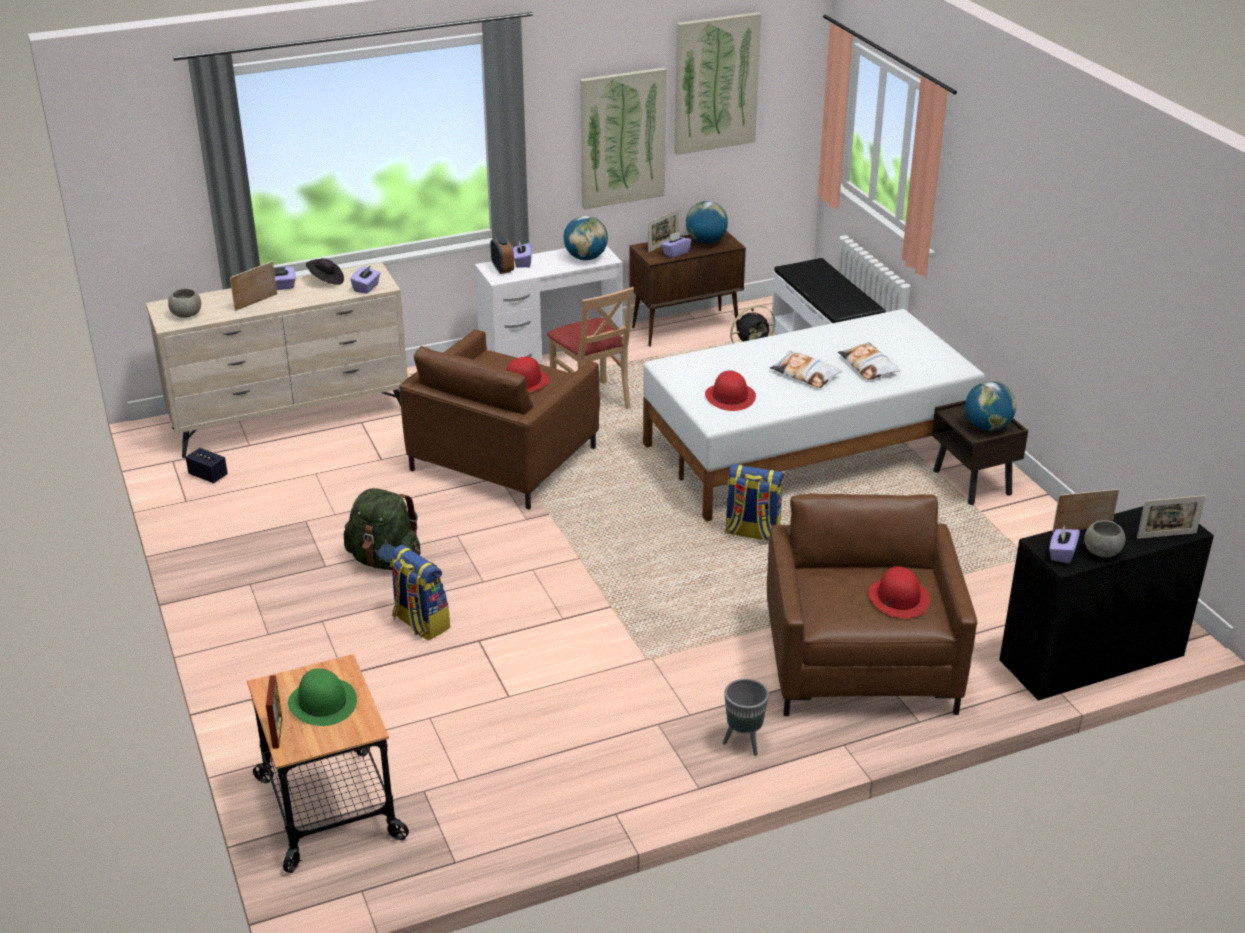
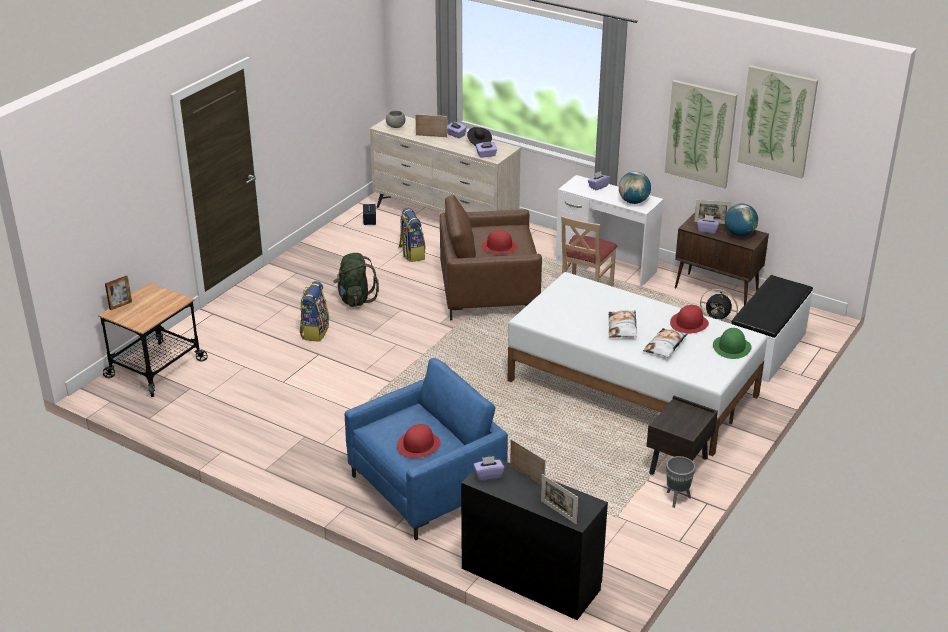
camera: 55 degrees right, 0 degrees up
green hat [288,668,357,726] -> green hat moved to [713,328,752,359]
alarm clock [490,237,514,274] -> none
red hat [705,370,756,411] -> red hat moved to [670,305,709,334]
grey planter [723,679,769,756] -> grey planter moved to [666,456,696,508]
backpack [725,464,784,541] -> backpack moved to [398,207,426,262]
brown armchair [767,494,977,716] -> blue armchair [344,358,508,540]
globe [965,381,1016,431] -> none
grey bowl [1084,520,1126,558] -> none

